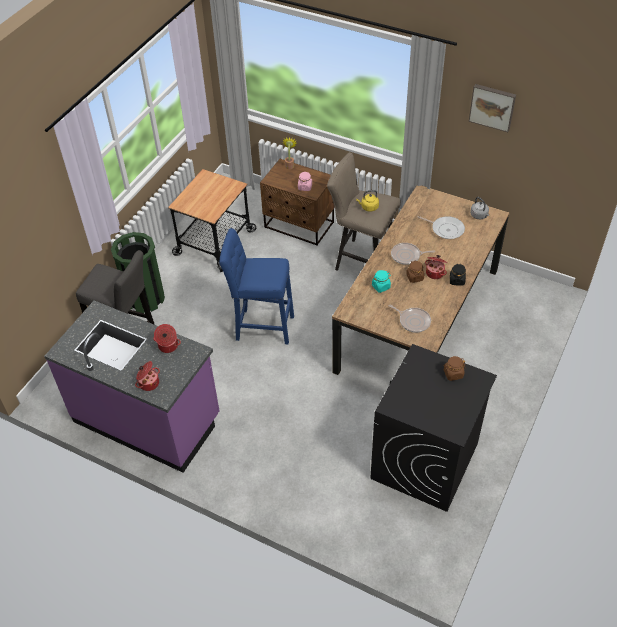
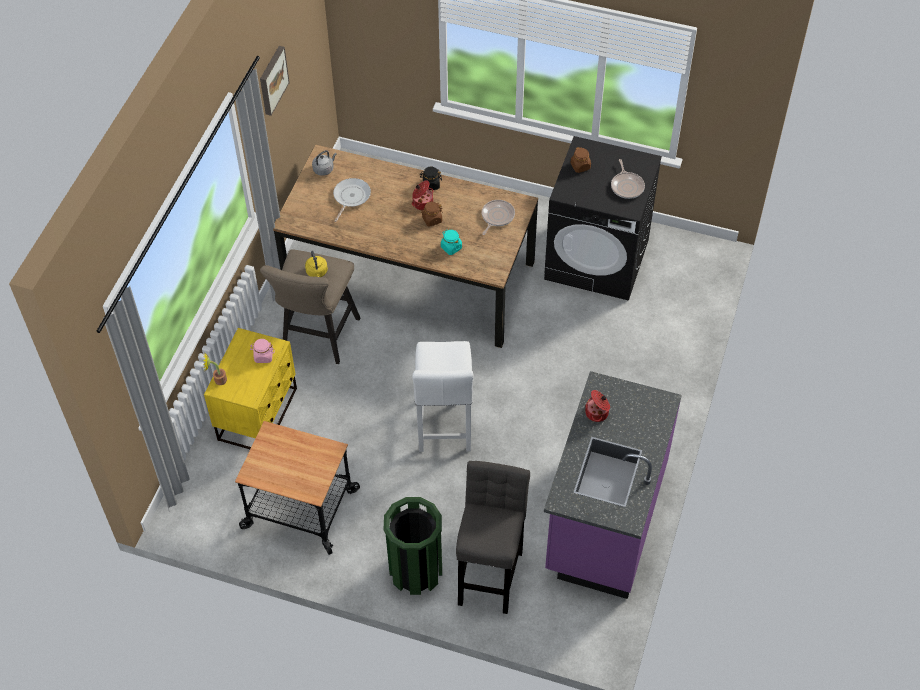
camera: 100 degrees left, 5 degrees up
cooking pot [135,361,160,391] -> none
blue stool [219,228,294,344] -> white stool [412,341,474,452]
brown nightstand [260,159,335,246] -> yellow nightstand [204,328,297,449]
frying pan [391,243,435,265] -> frying pan moved to [611,159,645,199]

